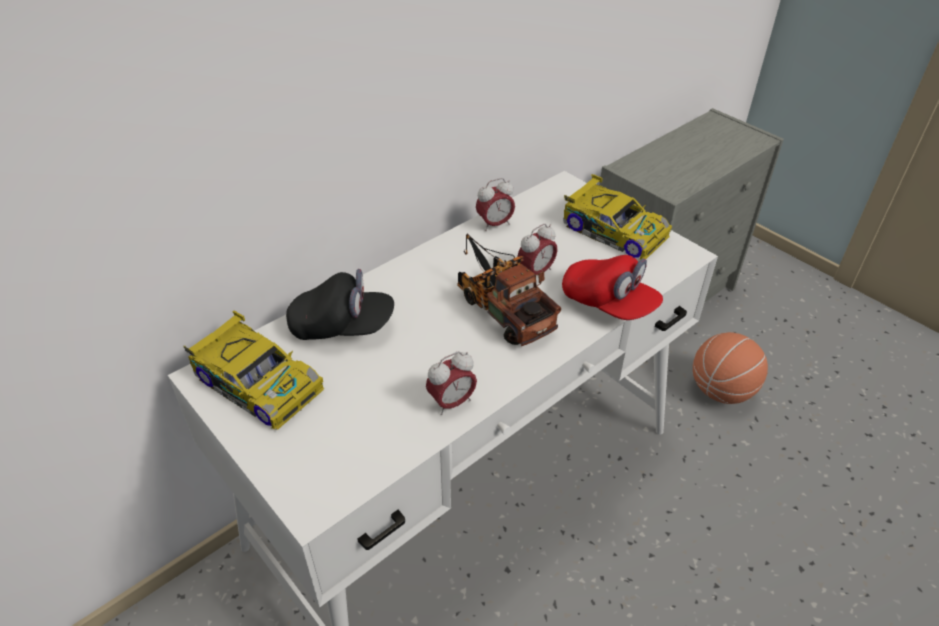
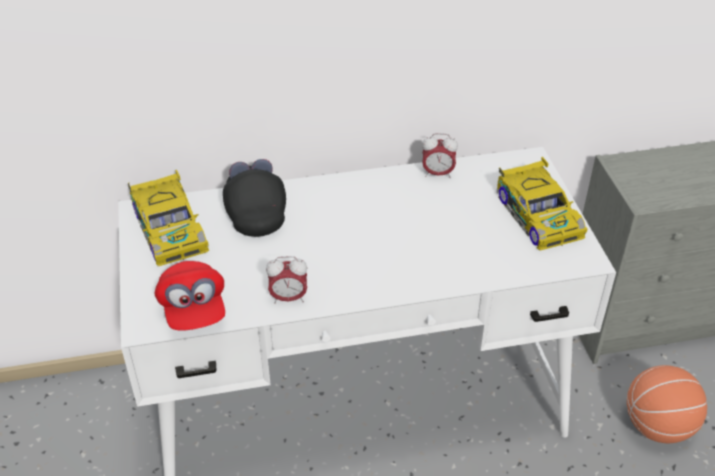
camera: 30 degrees right, 0 degrees up
black cap [286,269,394,340] -> black cap turned 135 degrees counterclockwise [223,159,286,237]
toy truck [457,234,561,346] -> none
alarm clock [517,224,557,274] -> none
red cap [562,255,663,320] -> red cap moved to [155,261,225,331]

